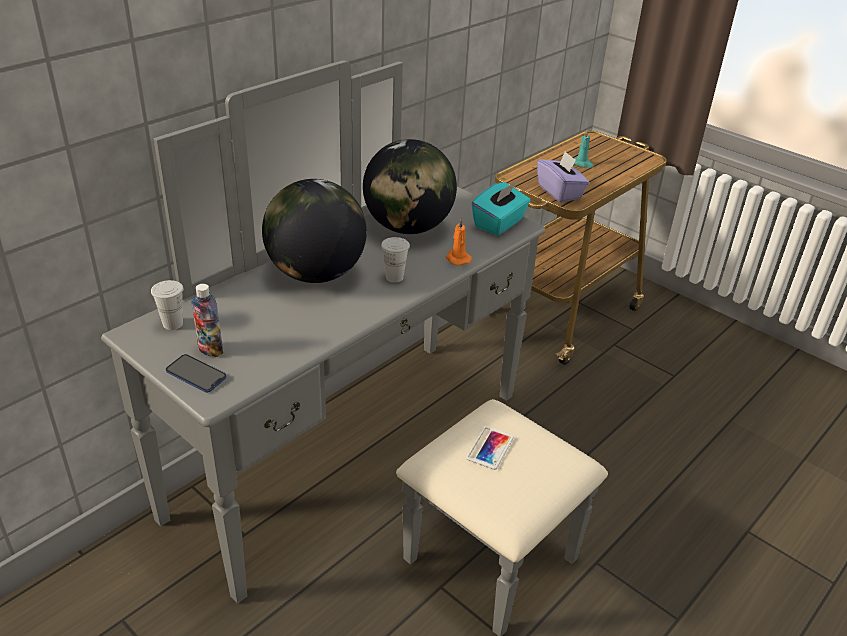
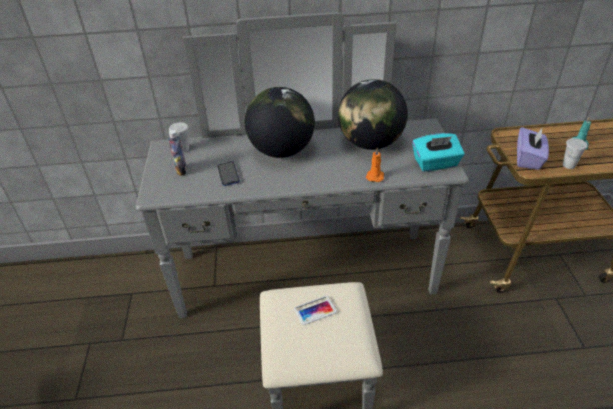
camera: 45 degrees right, 5 degrees up
phone [166,354,227,393] -> phone moved to [217,161,240,186]
white cup [381,237,410,283] -> white cup moved to [563,138,588,169]

